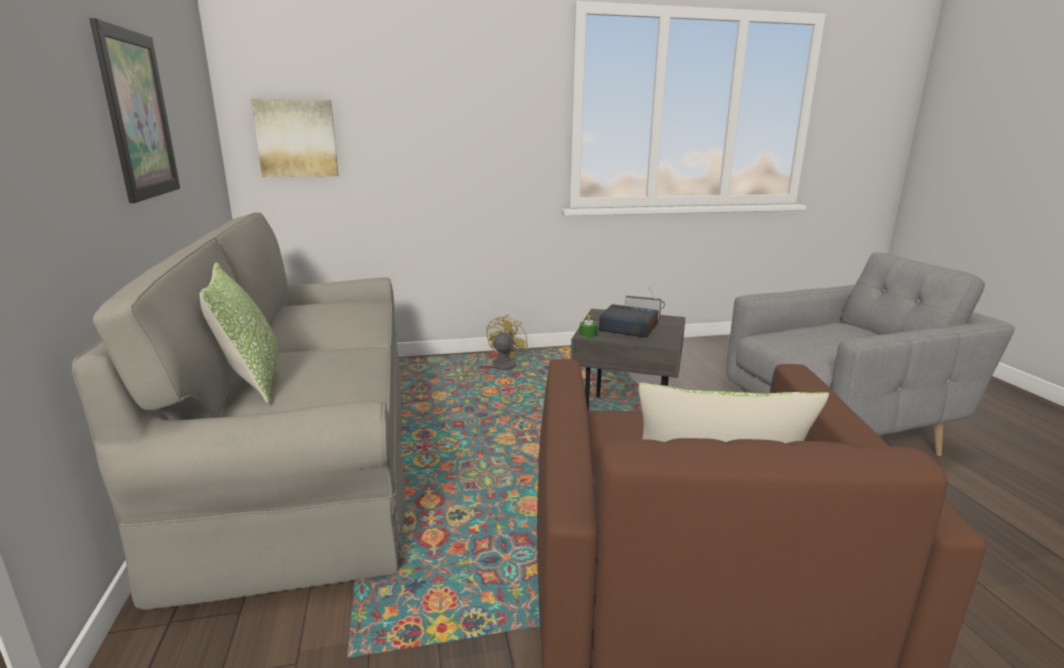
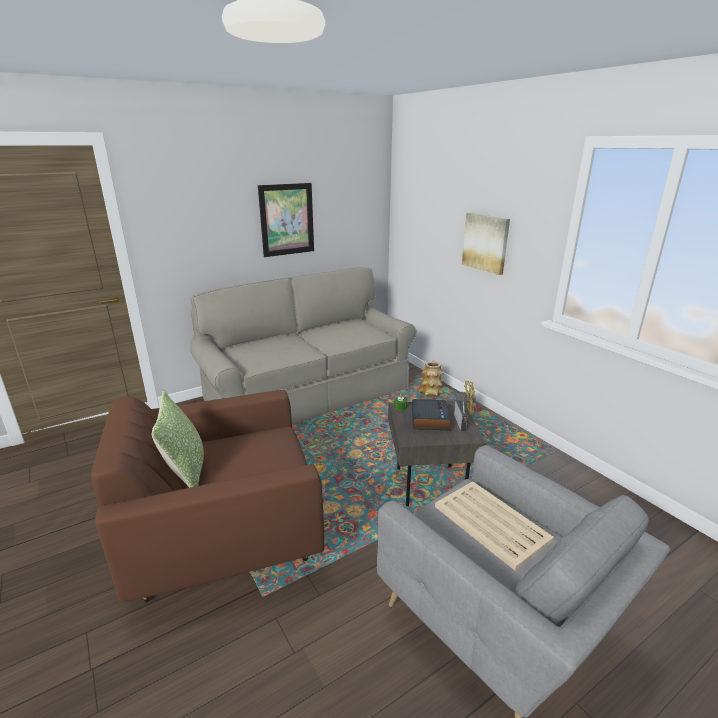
camera: 70 degrees right, 5 degrees up
pillow [200,262,278,404] -> none
picture [251,99,339,177] -> picture moved to [462,213,510,275]
none -> vase [418,361,445,397]
none -> beige tray [435,481,554,571]

